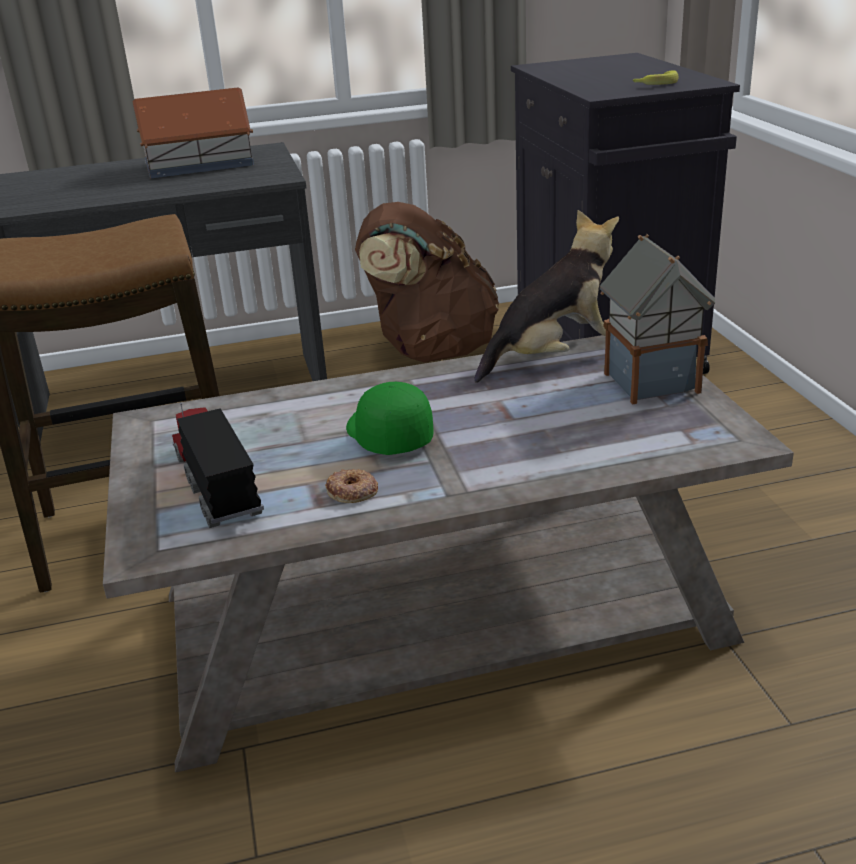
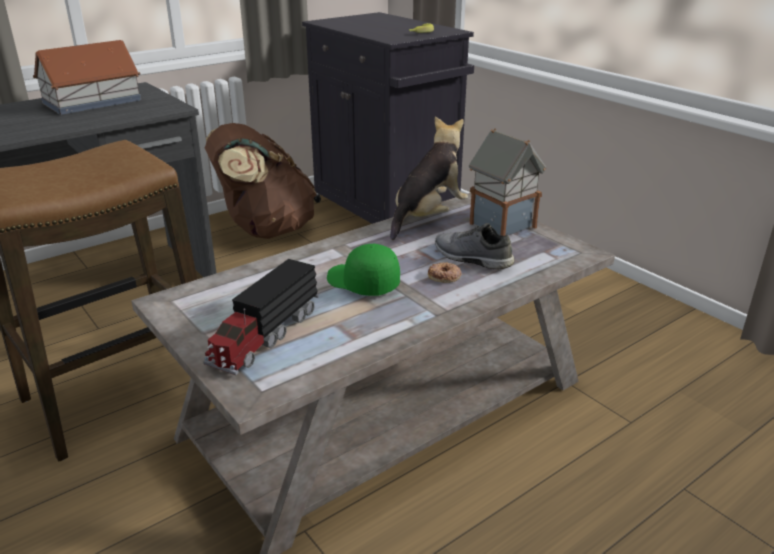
camera: 25 degrees left, 0 degrees up
toy truck [172,402,264,528] -> toy truck turned 105 degrees counterclockwise [203,259,319,375]
donut [325,469,378,503] -> donut moved to [428,262,462,283]
none -> grey shoe [435,223,514,269]

